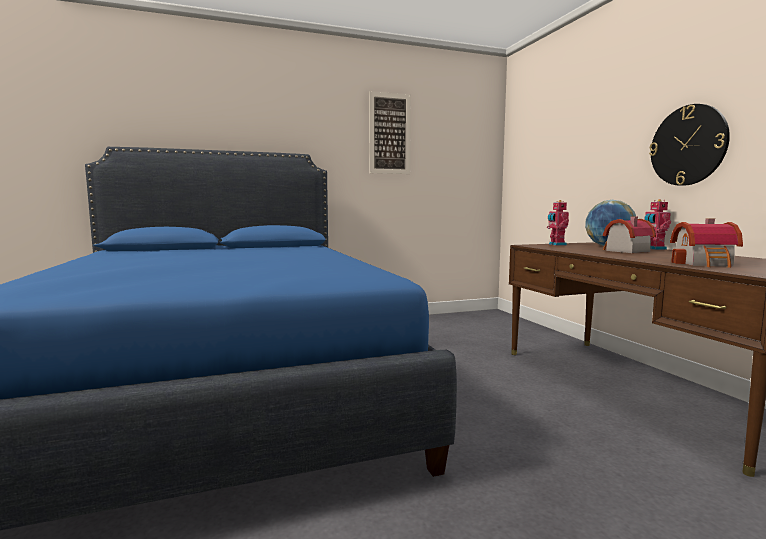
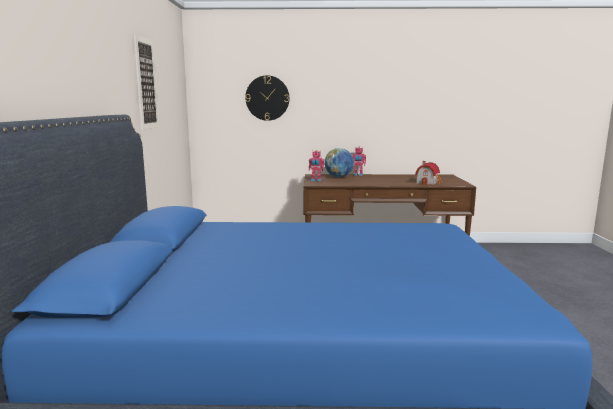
camera: 70 degrees left, 5 degrees up
toy house [603,217,656,253] -> none
wall clock [649,104,730,186] -> wall clock moved to [245,75,289,121]

